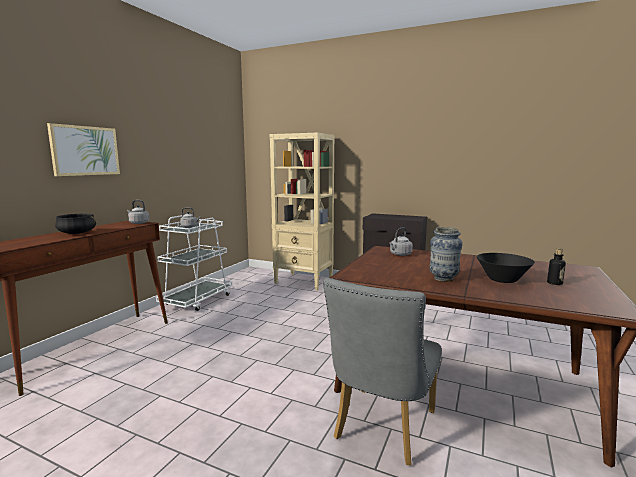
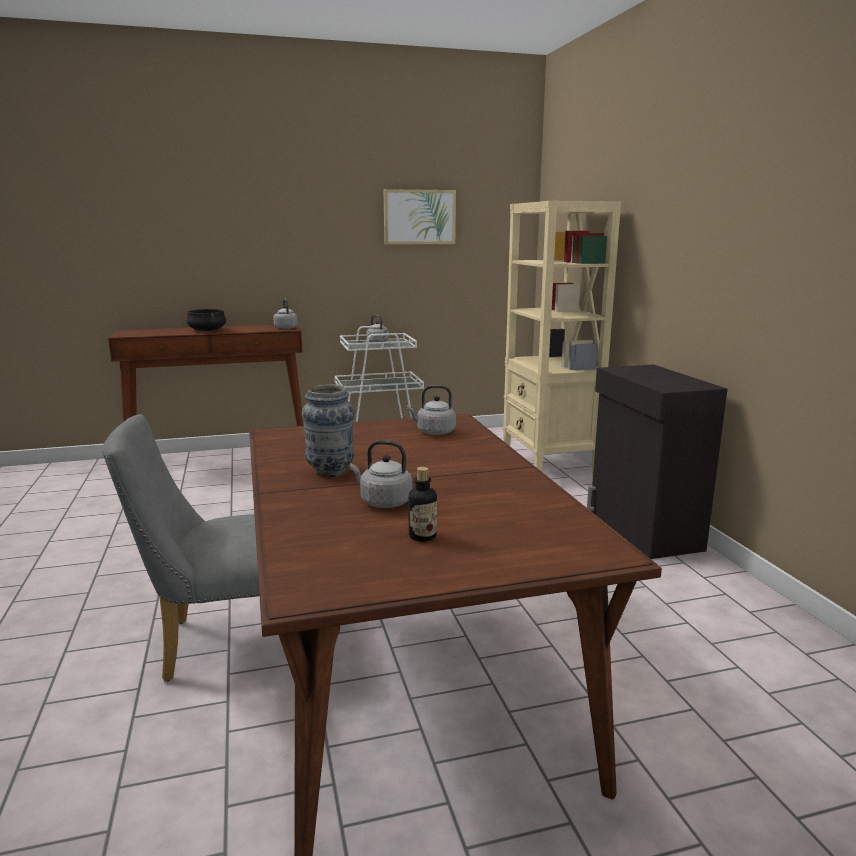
camera: 50 degrees right, 5 degrees up
picture [47,123,120,176] -> picture moved to [383,189,456,245]
black bowl [477,253,535,283] -> grey kettle [350,440,412,508]

